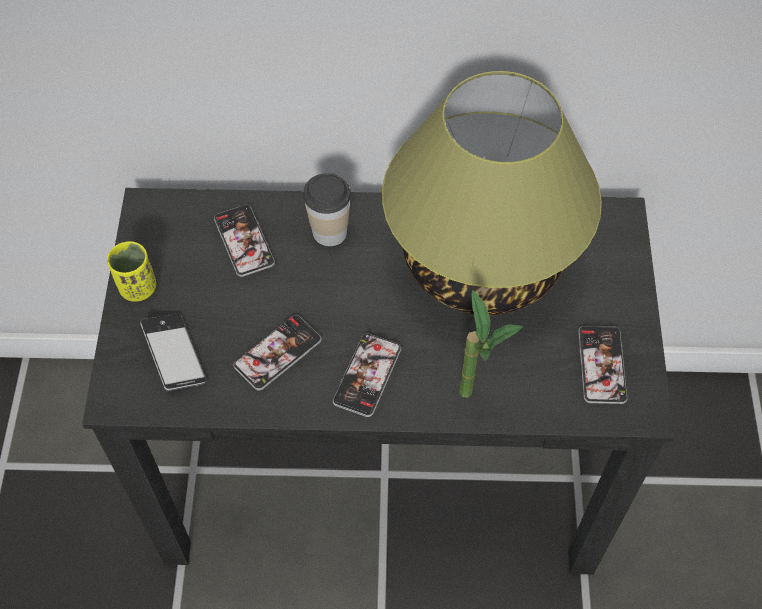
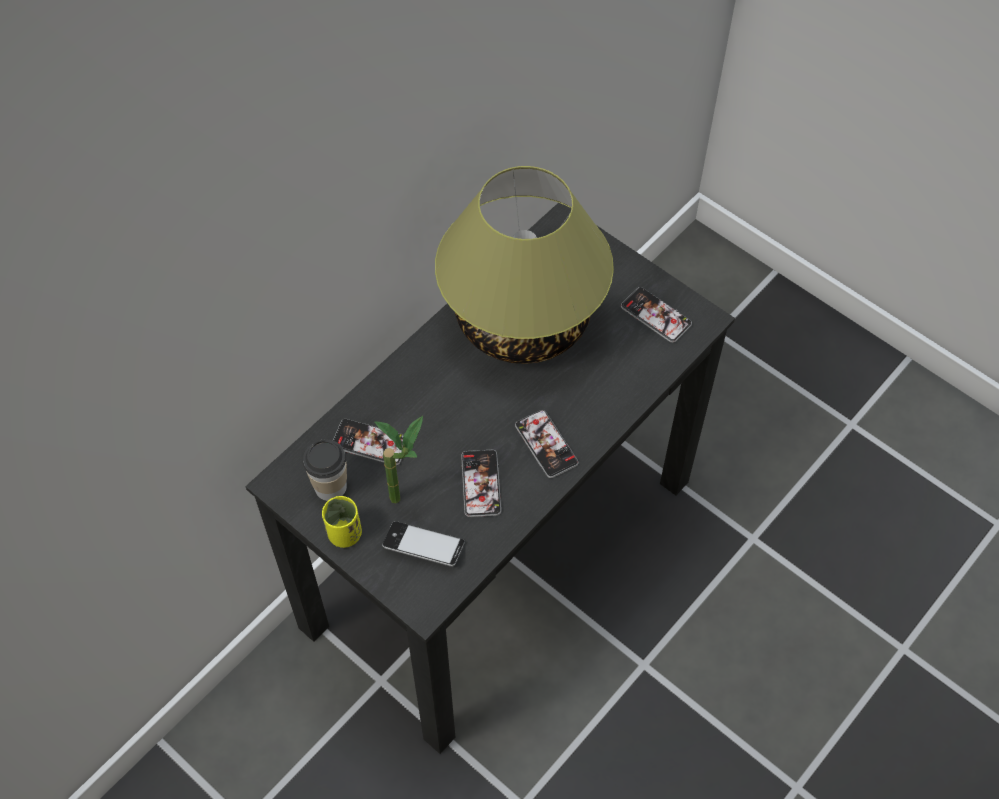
camera: 50 degrees left, 0 degrees up
cup [303,173,351,246] -> cup moved to [303,439,347,501]
potted plant [459,290,523,398] -> potted plant moved to [374,416,423,504]

